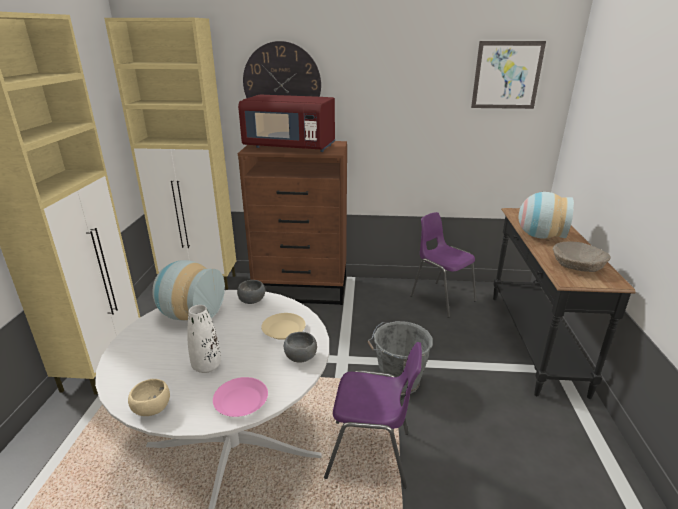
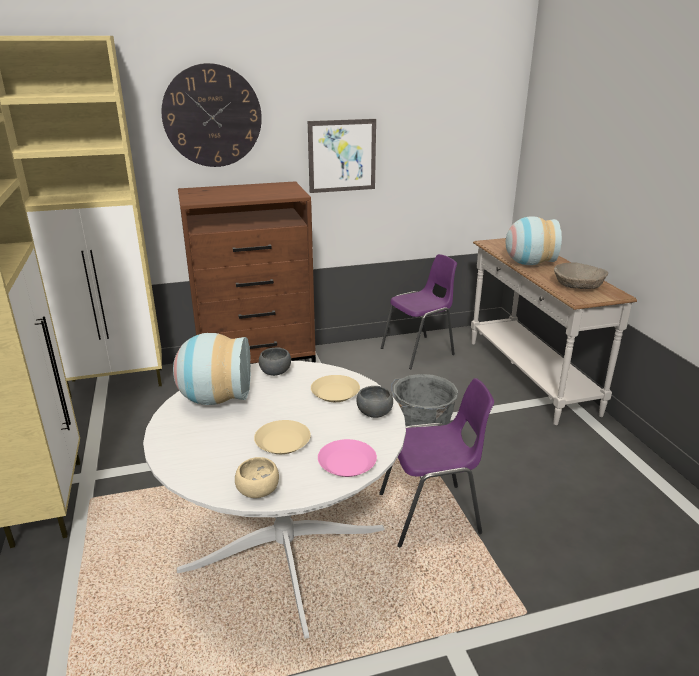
camera: 20 degrees left, 0 degrees up
white vase [187,305,221,373] -> beige plate [254,420,311,454]
red microwave [238,95,335,152] -> none
purple chair [410,212,477,318] -> purple chair turned 120 degrees clockwise [381,254,457,369]
picture [471,41,546,109] -> picture moved to [308,119,376,193]
black console table [493,208,636,399] -> white console table [471,238,637,425]

